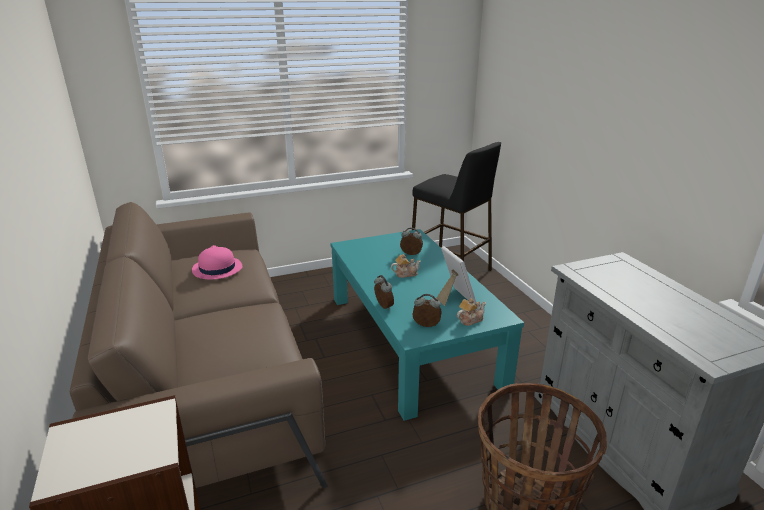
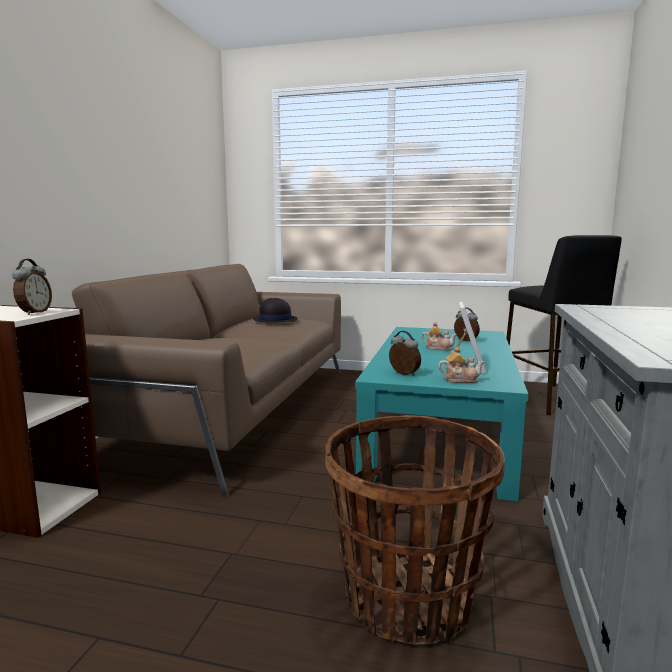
camera: 35 degrees right, 15 degrees down
pink hat [192,245,242,279] -> black hat [253,298,298,323]
alarm clock [374,275,394,310] -> alarm clock moved to [12,259,52,315]

